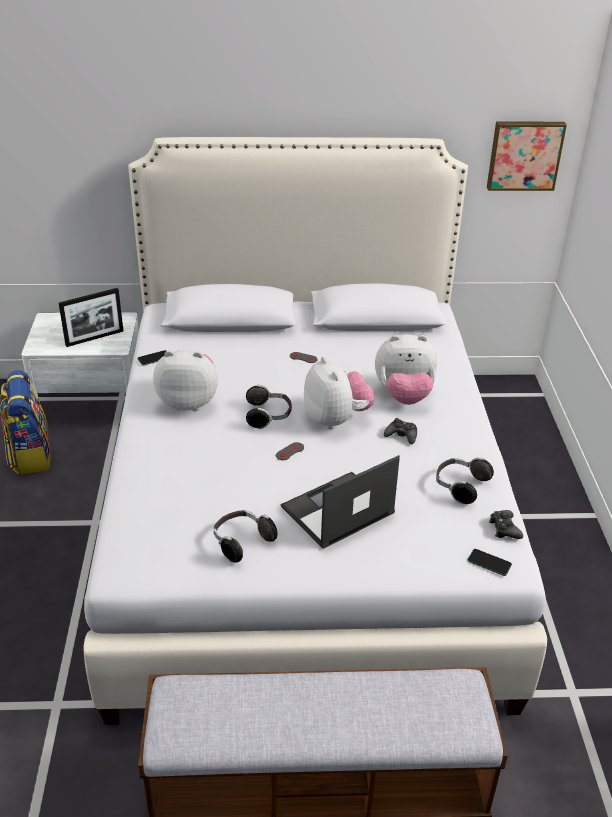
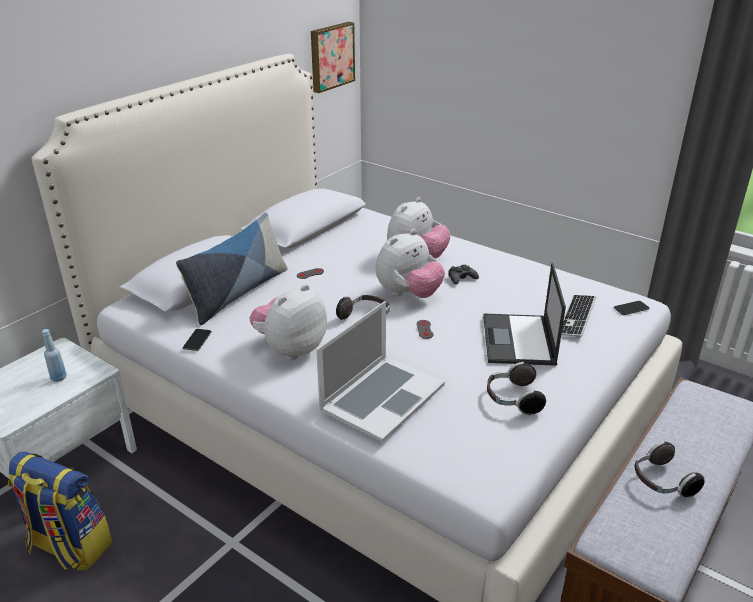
camera: 50 degrees left, 5 degrees down
picture frame [59,288,123,347] -> blue bottle [42,329,67,382]
plush toy [304,357,374,429] -> plush toy turned 120 degrees clockwise [376,229,445,298]
headphones [436,457,494,504] -> headphones moved to [634,441,704,498]
black game controller [489,510,523,539] -> none
none -> pillow [176,212,288,325]
none -> laptop [316,301,445,442]
none -> keyboard [561,295,596,338]

